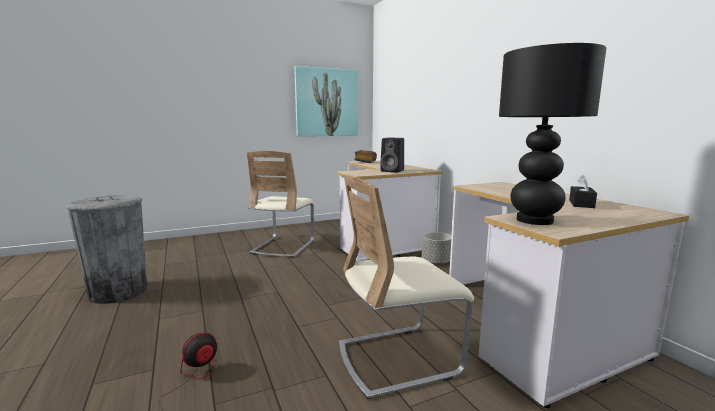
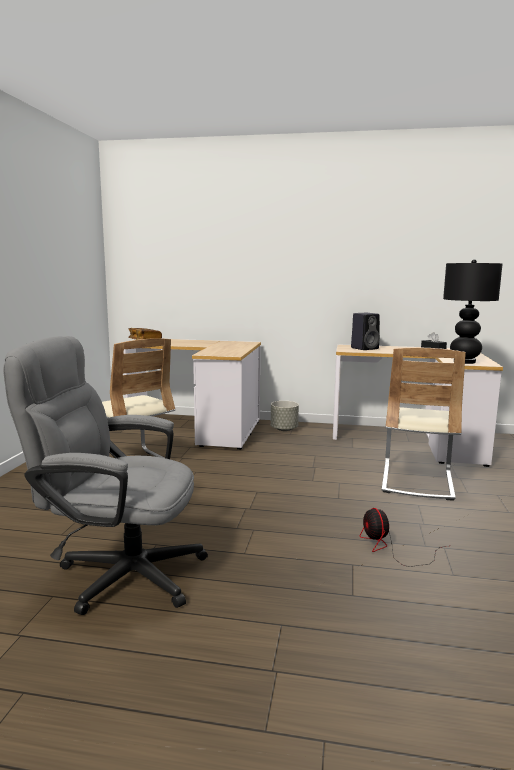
camera: 55 degrees left, 0 degrees up
grey trash can [66,195,147,304] -> grey office chair [3,336,208,615]
picture [294,66,358,136] -> none
black speaker [380,138,404,172] -> black speaker moved to [351,313,380,350]

